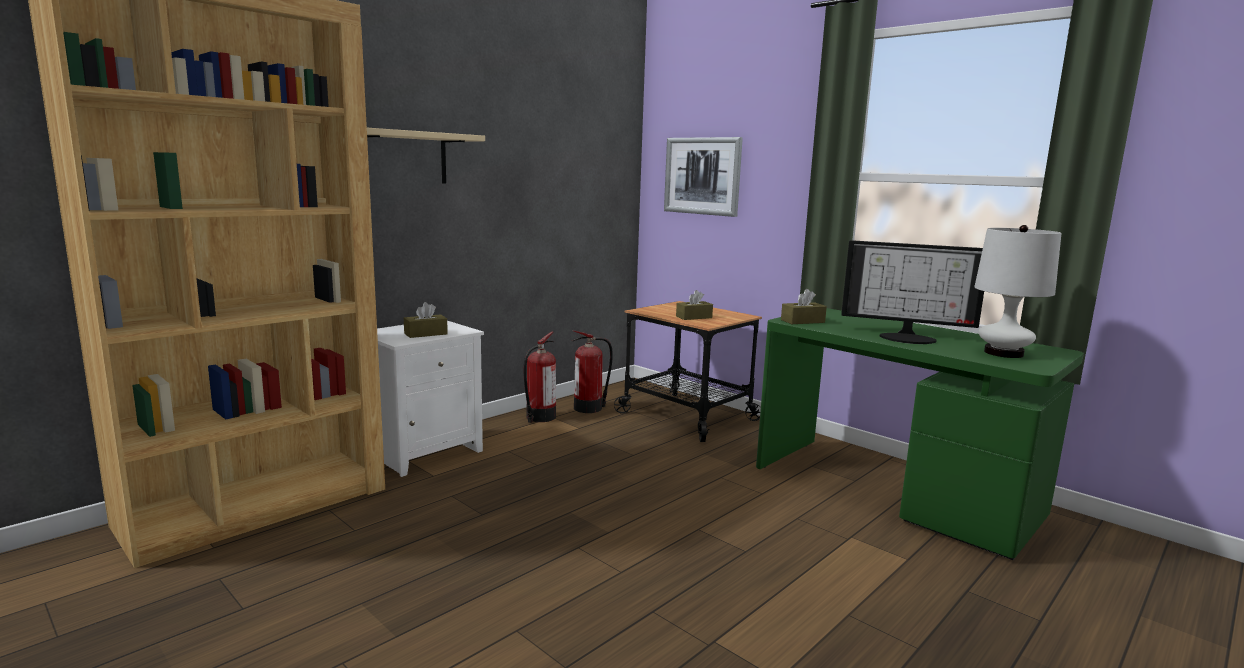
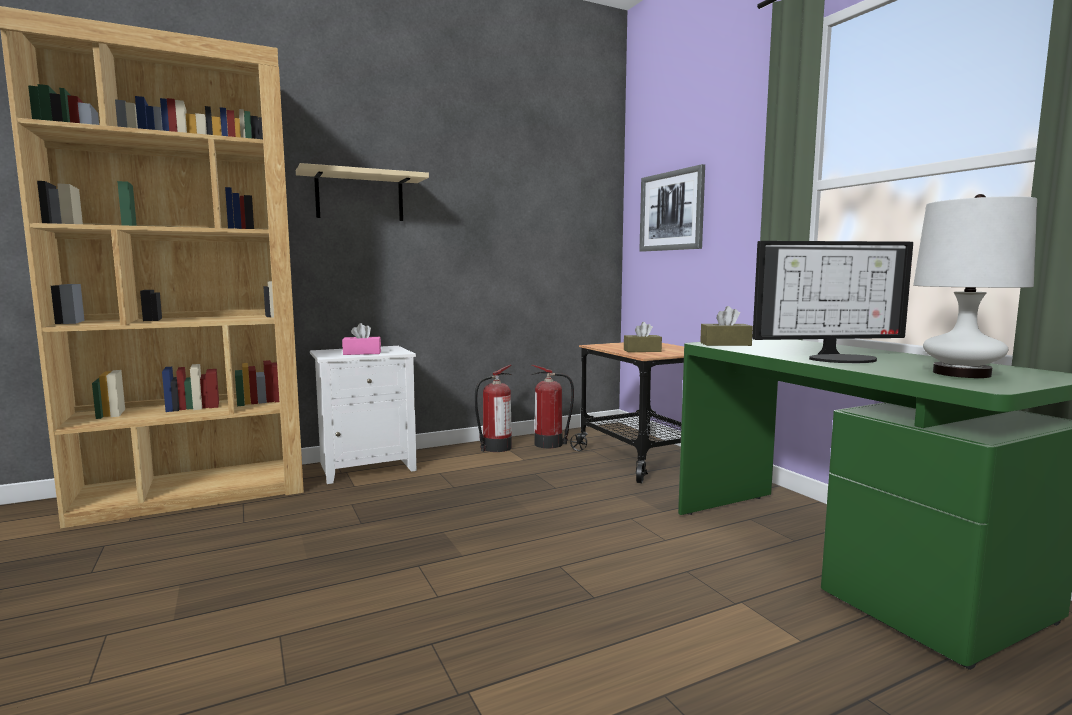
camera: 20 degrees right, 5 degrees down
brown tissue box [404,302,448,338] -> pink tissue box [342,323,381,355]
monitor [841,240,984,344] -> monitor turned 45 degrees counterclockwise [752,241,913,363]

